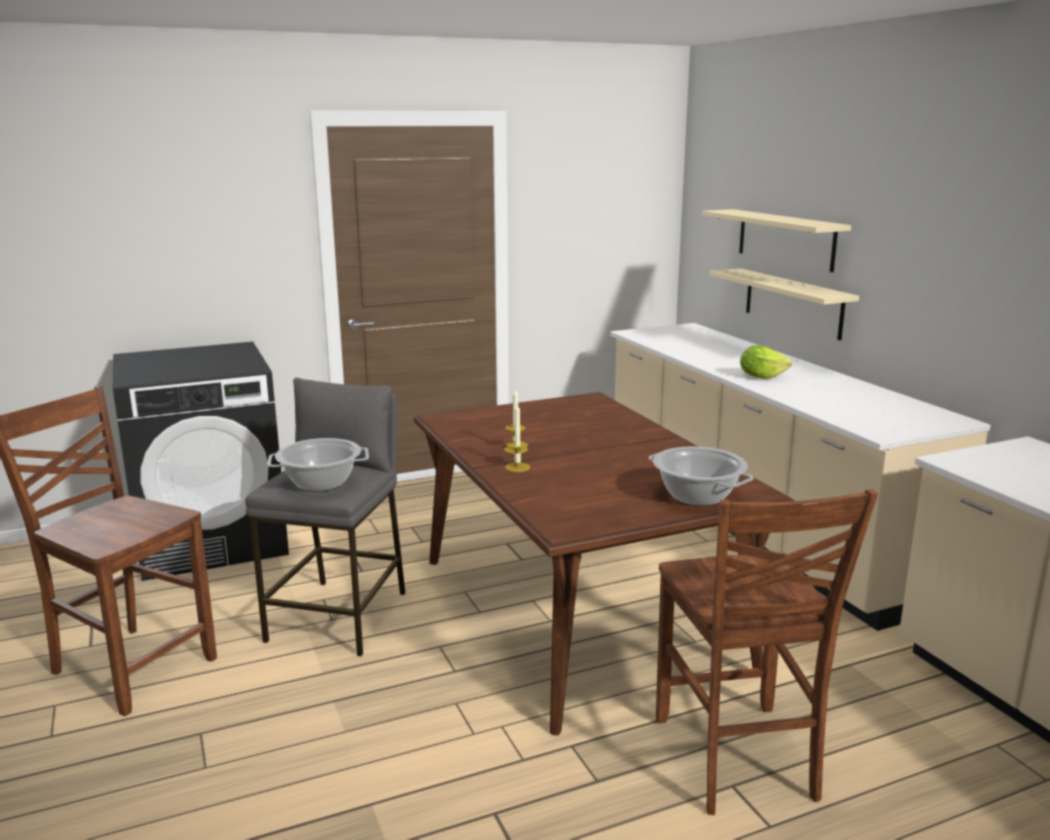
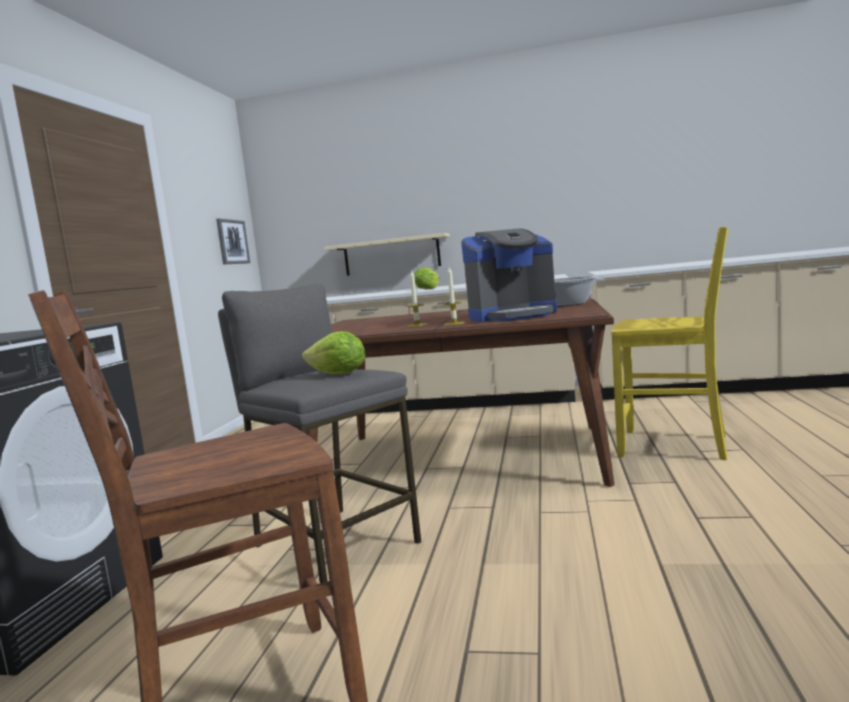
camera: 55 degrees left, 10 degrees down
cooking pot [267,438,369,492] -> lettuce [302,331,366,374]
brown chair [656,489,878,815] -> yellow chair [611,227,728,460]
beige shelf [702,209,851,272] -> none
none -> picture [216,218,250,264]
none -> coffee machine [461,228,557,322]

